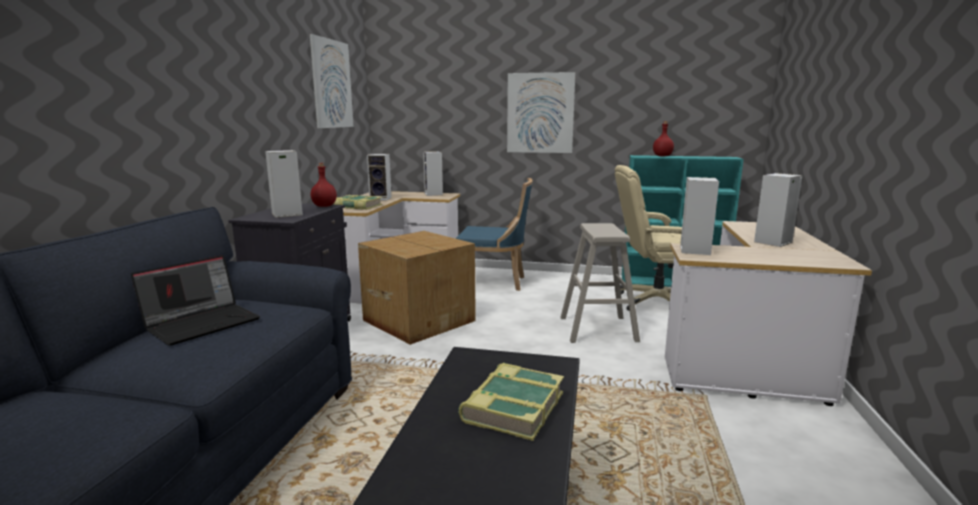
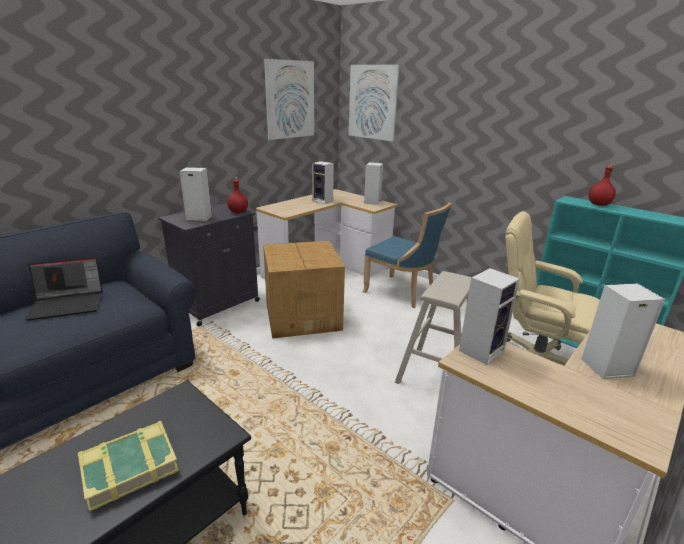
camera: 30 degrees right, 10 degrees up
book [333,195,382,210] -> none
picture [507,72,575,153] -> picture moved to [349,65,400,142]

